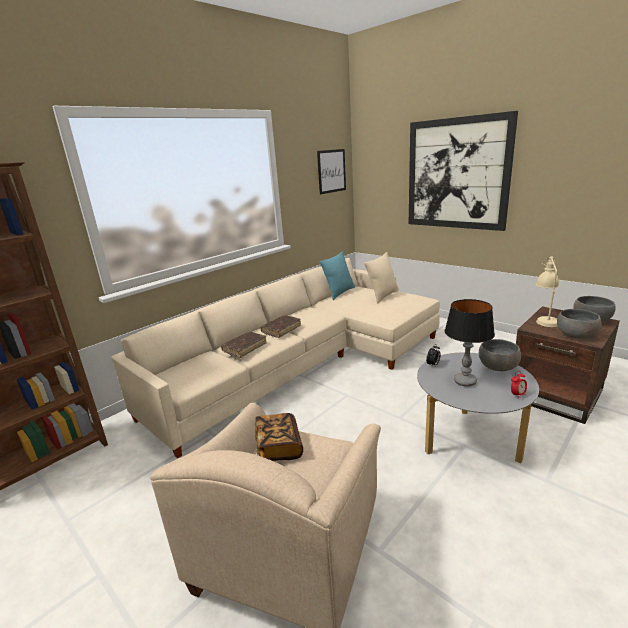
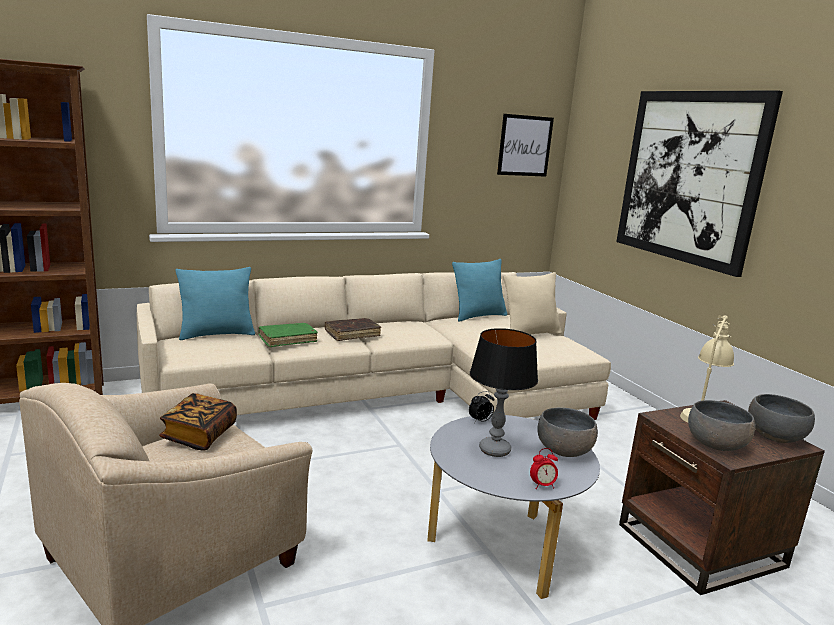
camera: 20 degrees right, 5 degrees down
brown book [221,332,267,358] -> green book [258,323,318,347]
none -> turquoise pillow [176,267,255,340]

